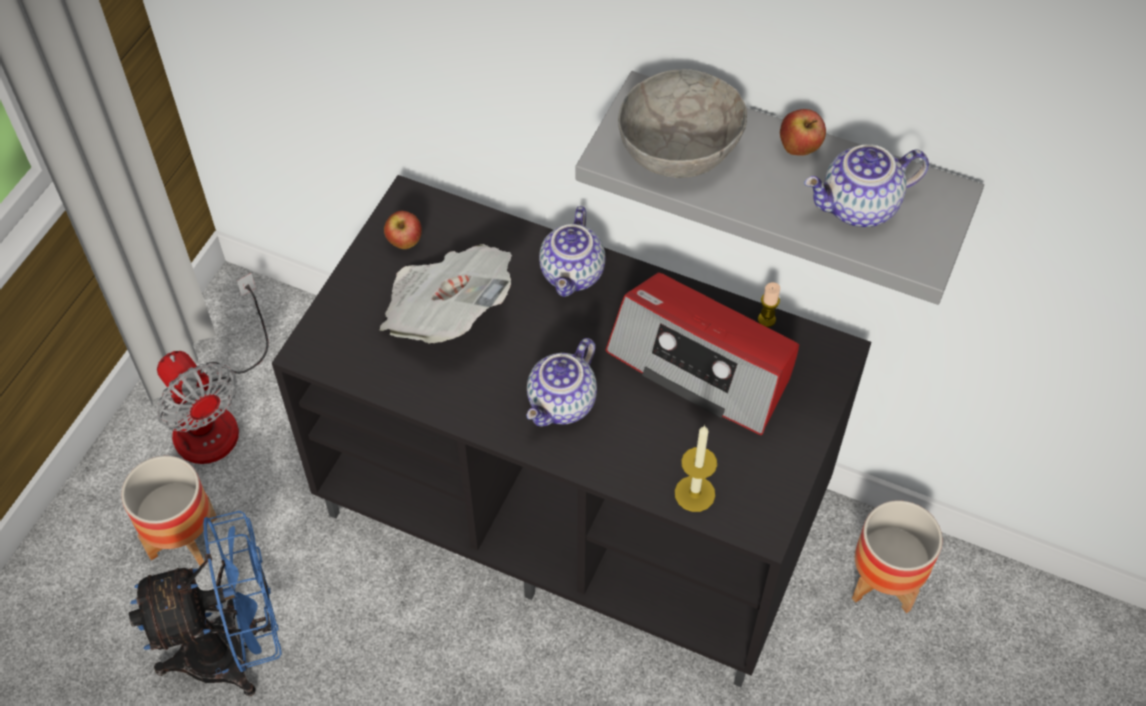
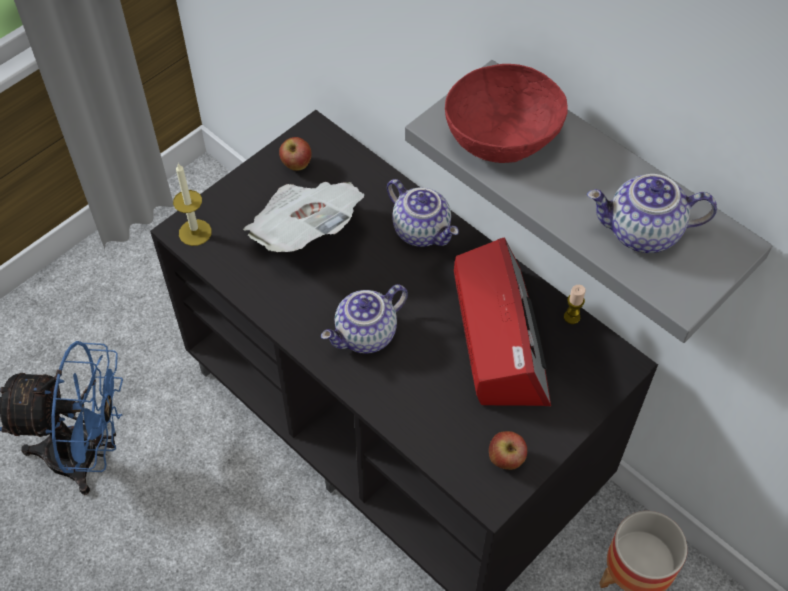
camera: 20 degrees right, 0 degrees up
planter [121,456,218,566] -> none
fan [157,273,268,464] -> none
teapot [539,206,605,297] -> teapot turned 75 degrees counterclockwise [387,179,459,247]
radio [606,272,799,435] -> radio turned 150 degrees counterclockwise [454,237,551,406]
grey bowl [618,69,747,178] -> red bowl [445,64,567,163]
candle [675,425,717,512] -> candle moved to [173,163,212,246]
apple [780,109,826,155] -> apple moved to [489,431,527,470]

